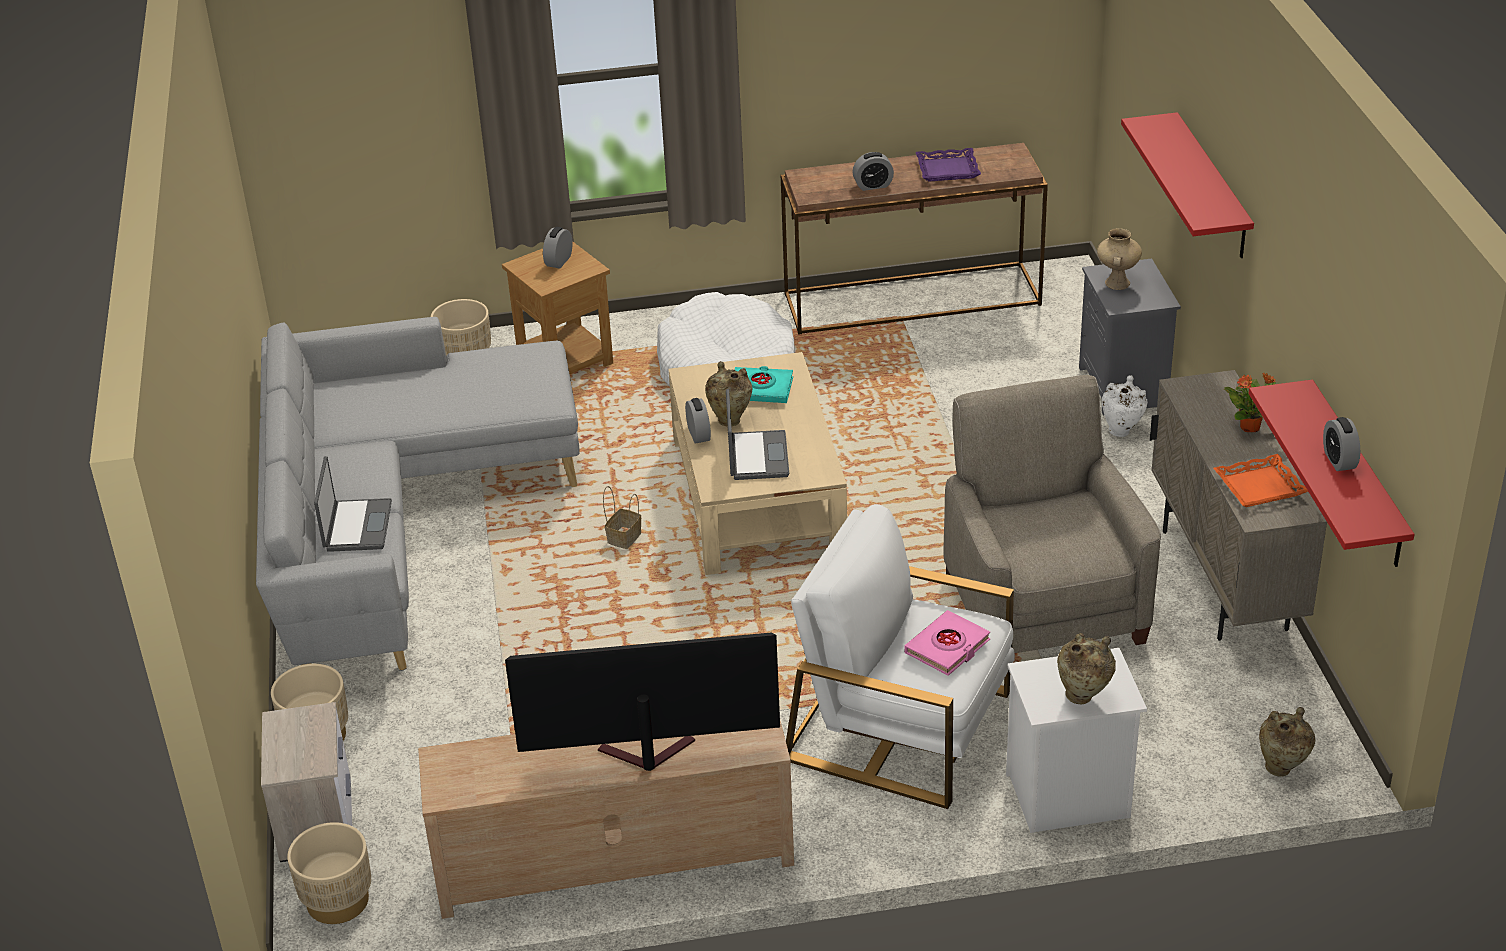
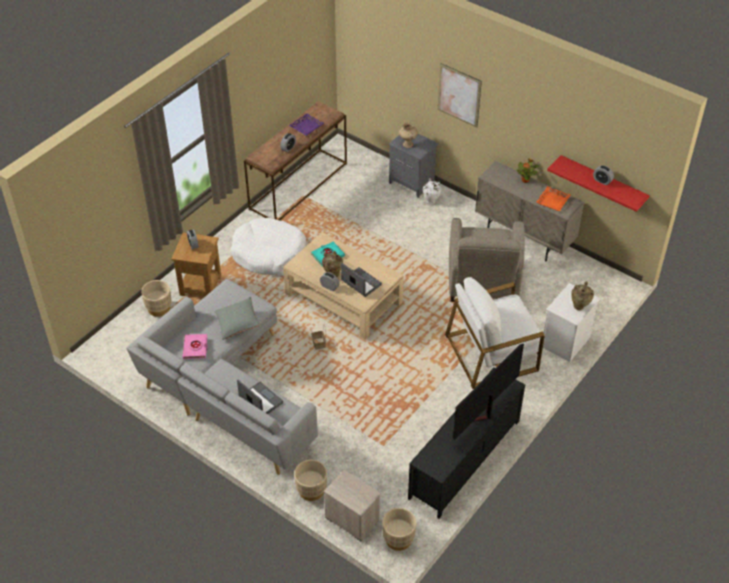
camera: 45 degrees left, 10 degrees up
beige tv stand [418,721,794,919] -> black tv stand [408,368,525,518]
pink book [904,610,990,676] -> pink book moved to [183,334,208,359]
beige armchair [944,375,1161,653] -> beige armchair turned 120 degrees counterclockwise [449,218,524,302]
red shelf [1121,112,1254,258] -> picture [438,63,482,127]
beige vase [1259,707,1315,777] -> none
none -> grey pillow [215,297,259,340]

